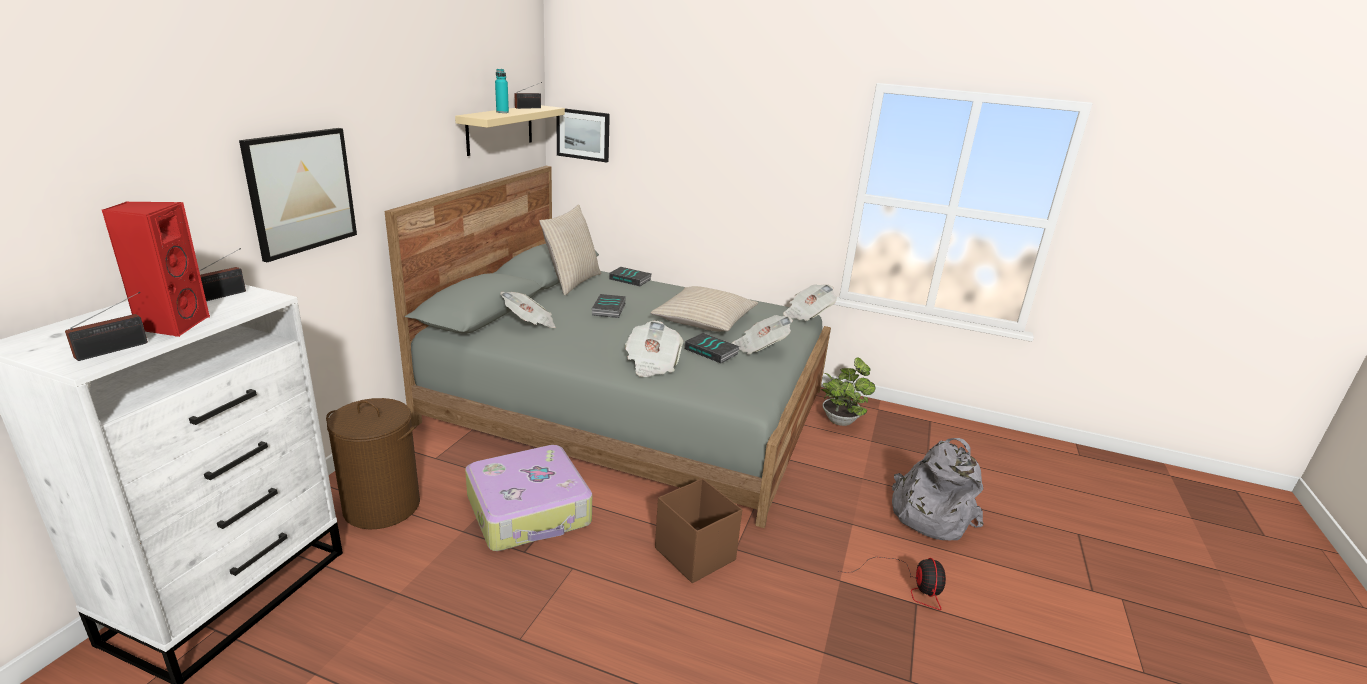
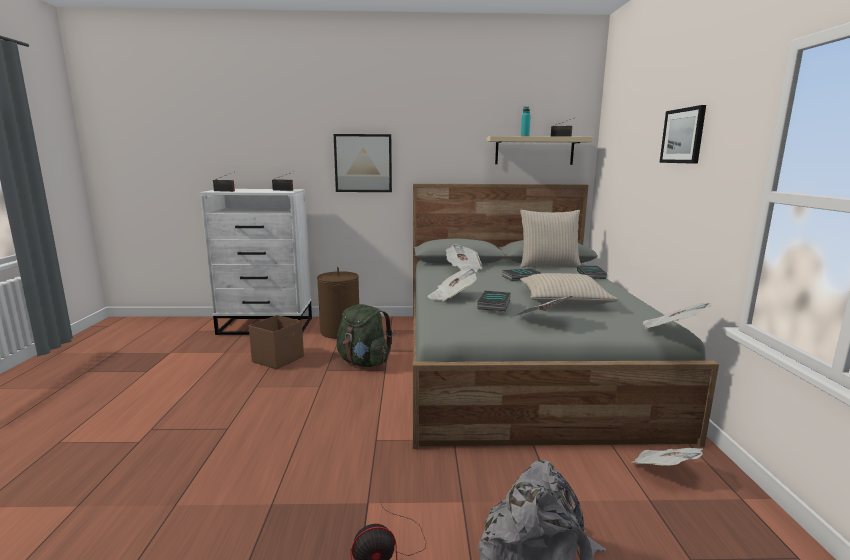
camera: 70 degrees right, 10 degrees down
red speaker [101,201,210,337] -> none
suitcase [465,445,592,551] -> green backpack [337,304,393,367]
picture [556,109,610,162] -> picture moved to [659,105,706,164]
brown storage box [655,479,742,583] -> brown storage box moved to [249,315,304,369]
potted plant [821,357,876,426] -> newspaper [631,448,703,466]

